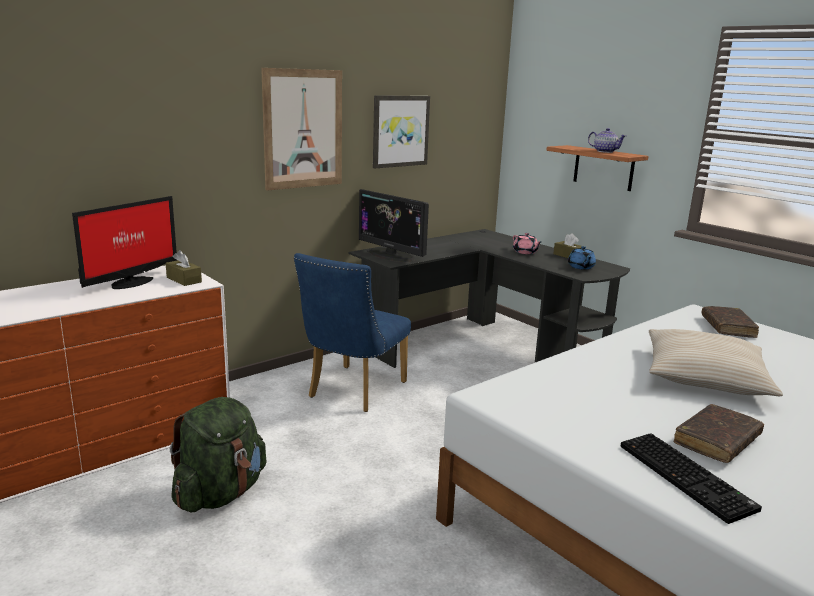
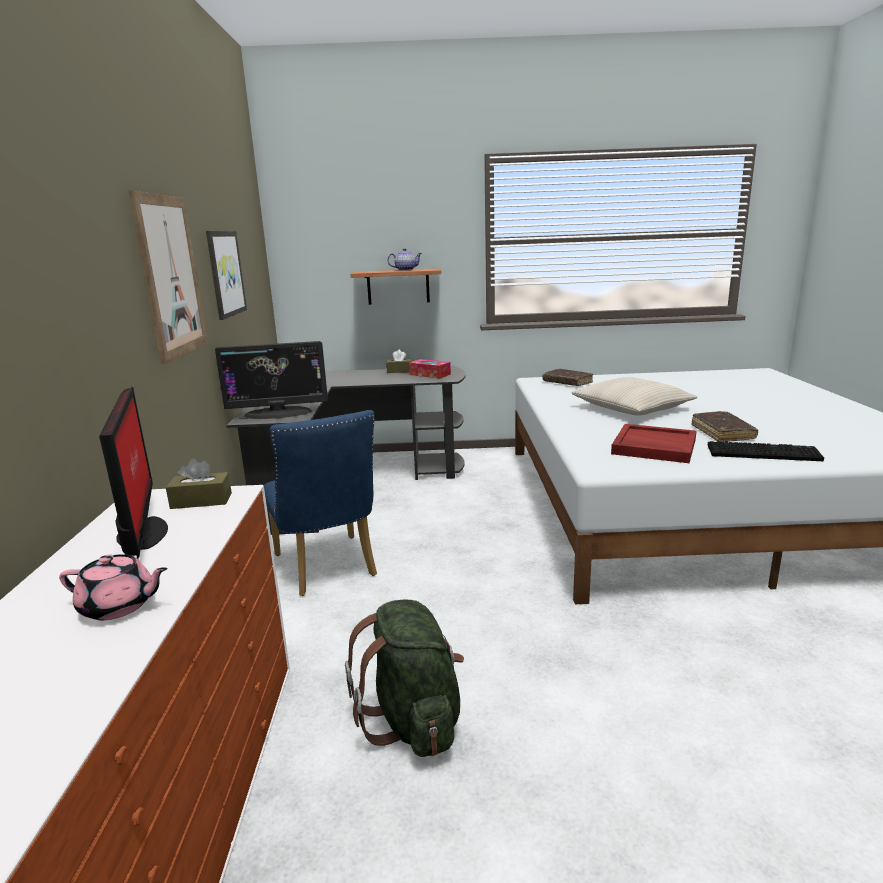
camera: 50 degrees left, 0 degrees up
pink teapot [513,233,541,254] -> pink teapot moved to [59,554,168,620]
blue teapot [568,246,596,270] -> tissue box [409,359,451,379]
none -> red tray [611,424,696,463]

